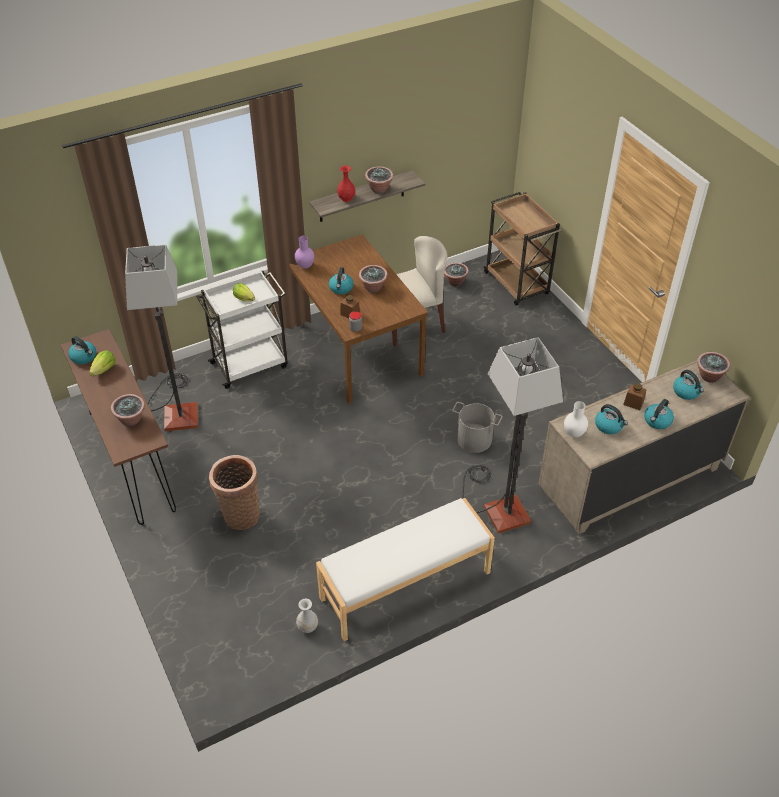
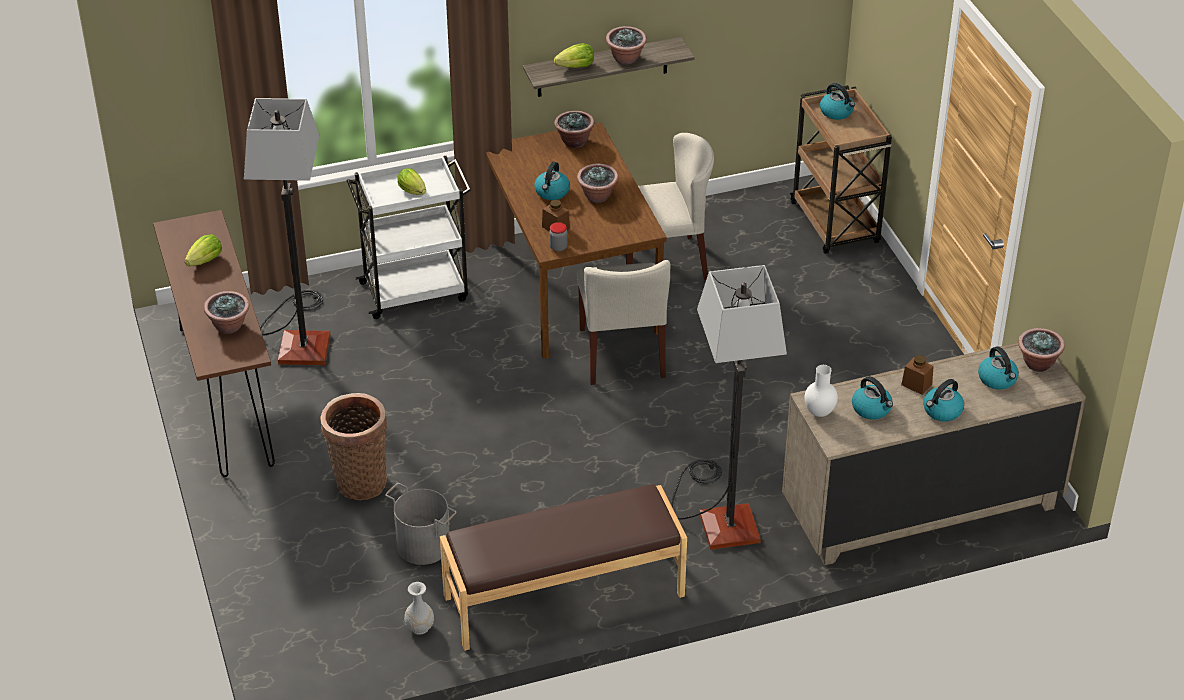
camera: 10 degrees right, 5 degrees down
kettle [68,336,96,364] -> kettle moved to [820,83,855,120]
purple vase [295,236,314,269] -> none
white bench [316,498,495,641] -> brown bench [440,484,687,651]
red vase [337,165,355,202] -> lettuce [554,43,594,68]
potted plant [444,263,469,287] -> potted plant moved to [554,111,594,148]
grey bucket [452,402,503,453] -> grey bucket moved to [385,483,456,565]
none -> beige chair [577,260,670,385]

